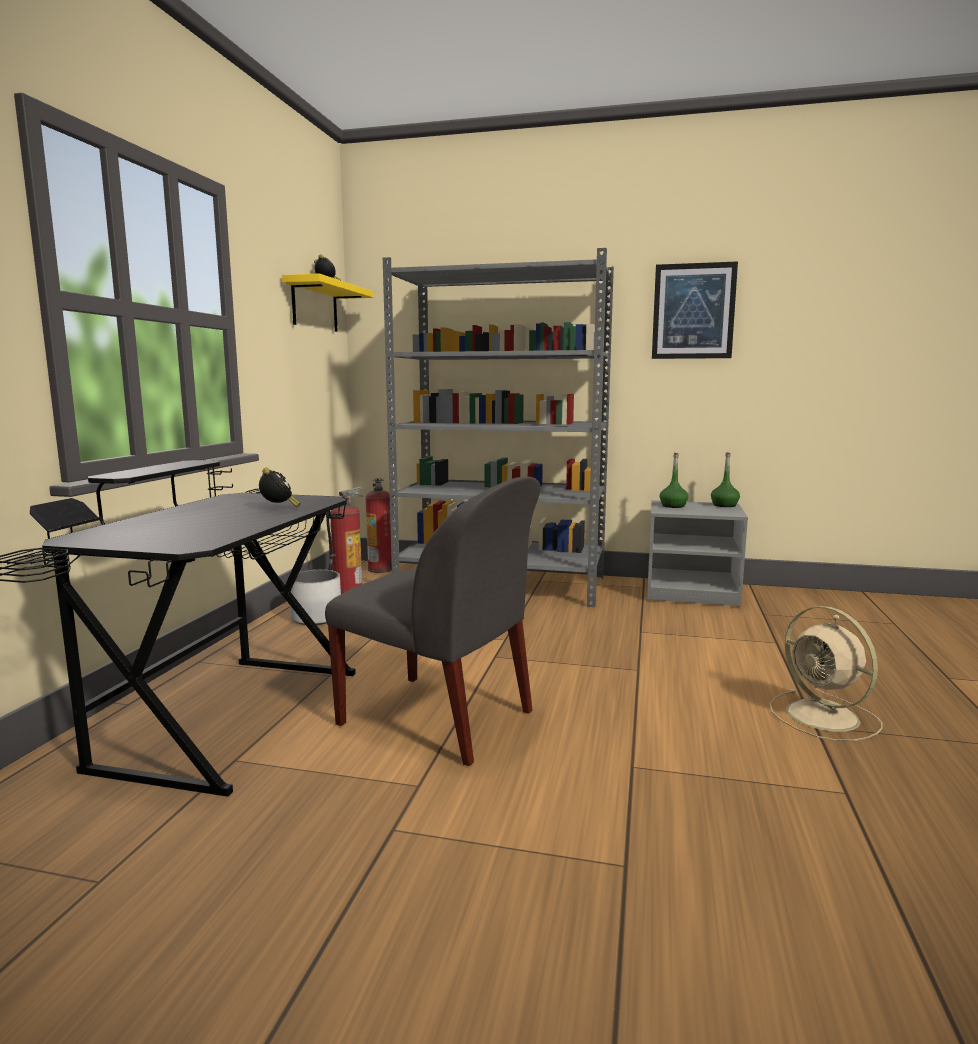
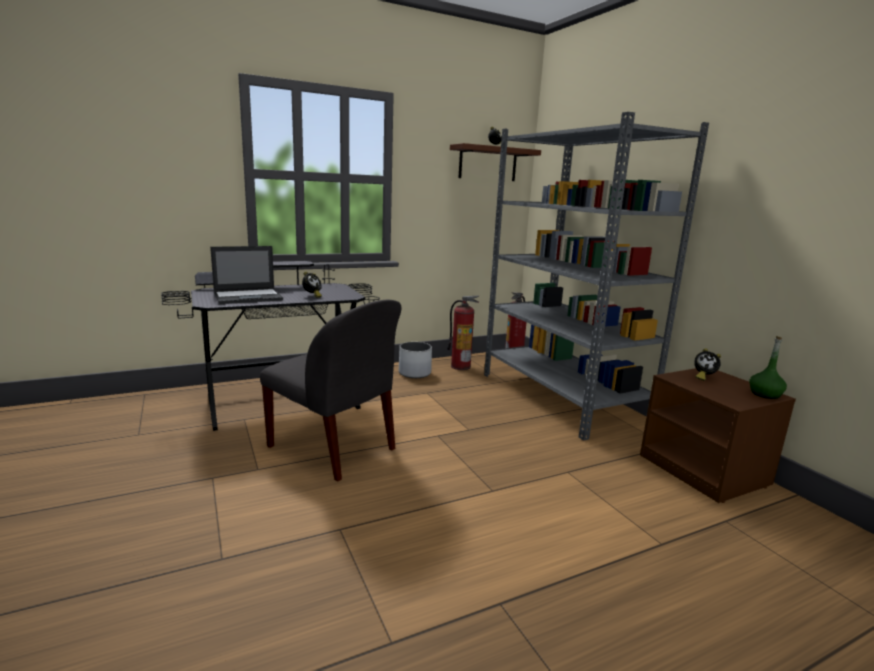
camera: 50 degrees right, 5 degrees up
yellow shelf [282,273,374,332] -> brown shelf [450,143,541,181]
grey chair [325,477,540,766] -> grey chair turned 45 degrees counterclockwise [260,300,401,482]
grey nightstand [647,500,748,606] -> brown nightstand [640,368,796,503]
picture [652,261,738,359] -> none
green bottle [660,453,689,508] -> alarm clock [694,348,721,381]
beige fan [770,606,883,741] -> none
none -> laptop [210,246,283,304]

